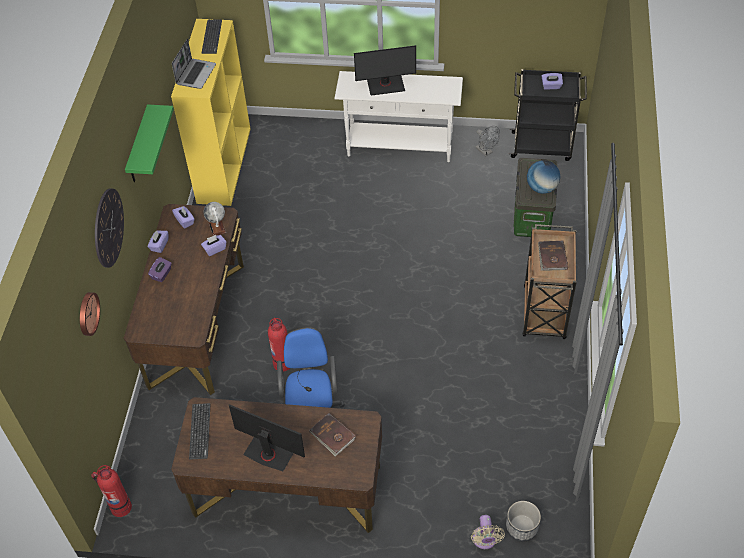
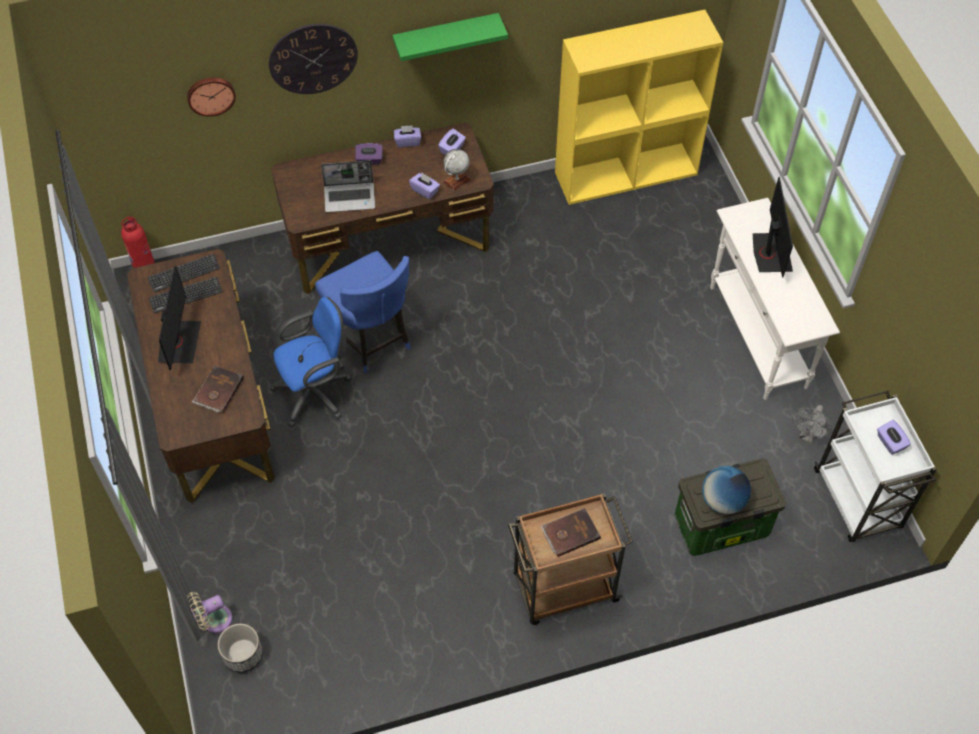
camera: 65 degrees right, 5 degrees up
laptop [172,39,216,89] -> laptop moved to [321,160,375,212]
keyboard [202,19,222,54] -> keyboard moved to [149,277,223,313]
fire extinguisher [268,317,290,372] -> blue chair [315,251,411,373]
monitor [354,45,416,96] -> monitor turned 150 degrees counterclockwise [753,177,793,277]
black cart [509,69,587,161] -> white cart [814,390,937,542]

